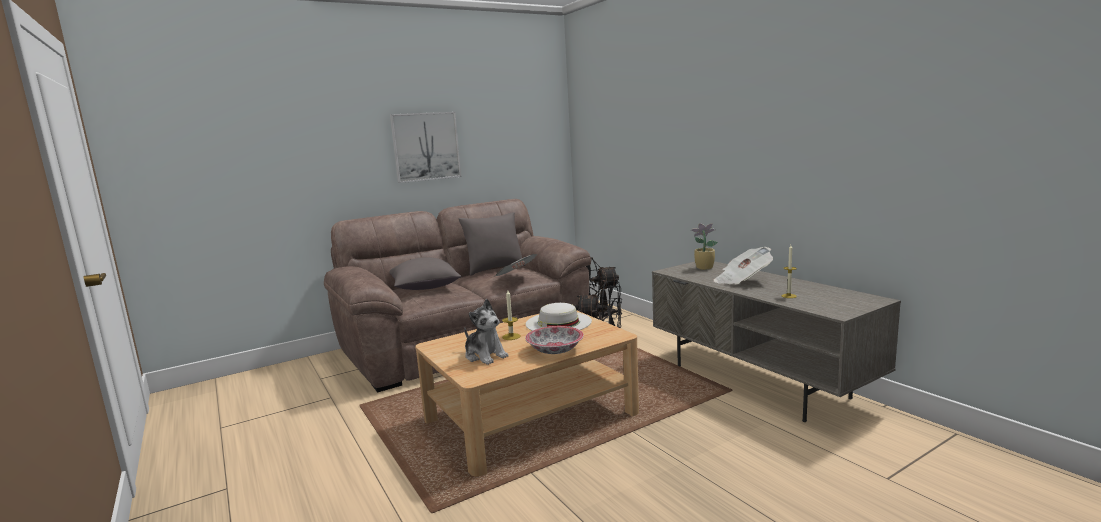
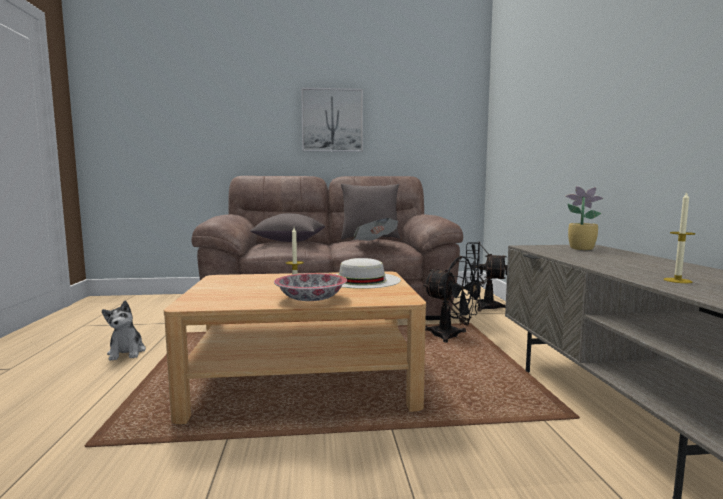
camera: 25 degrees right, 5 degrees down
plush toy [464,299,508,365] -> plush toy moved to [102,301,146,361]
newspaper [714,247,773,285] -> none

